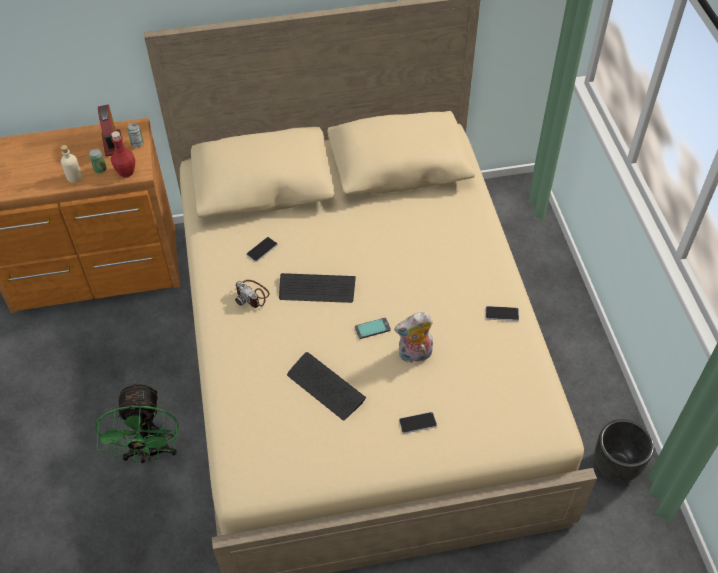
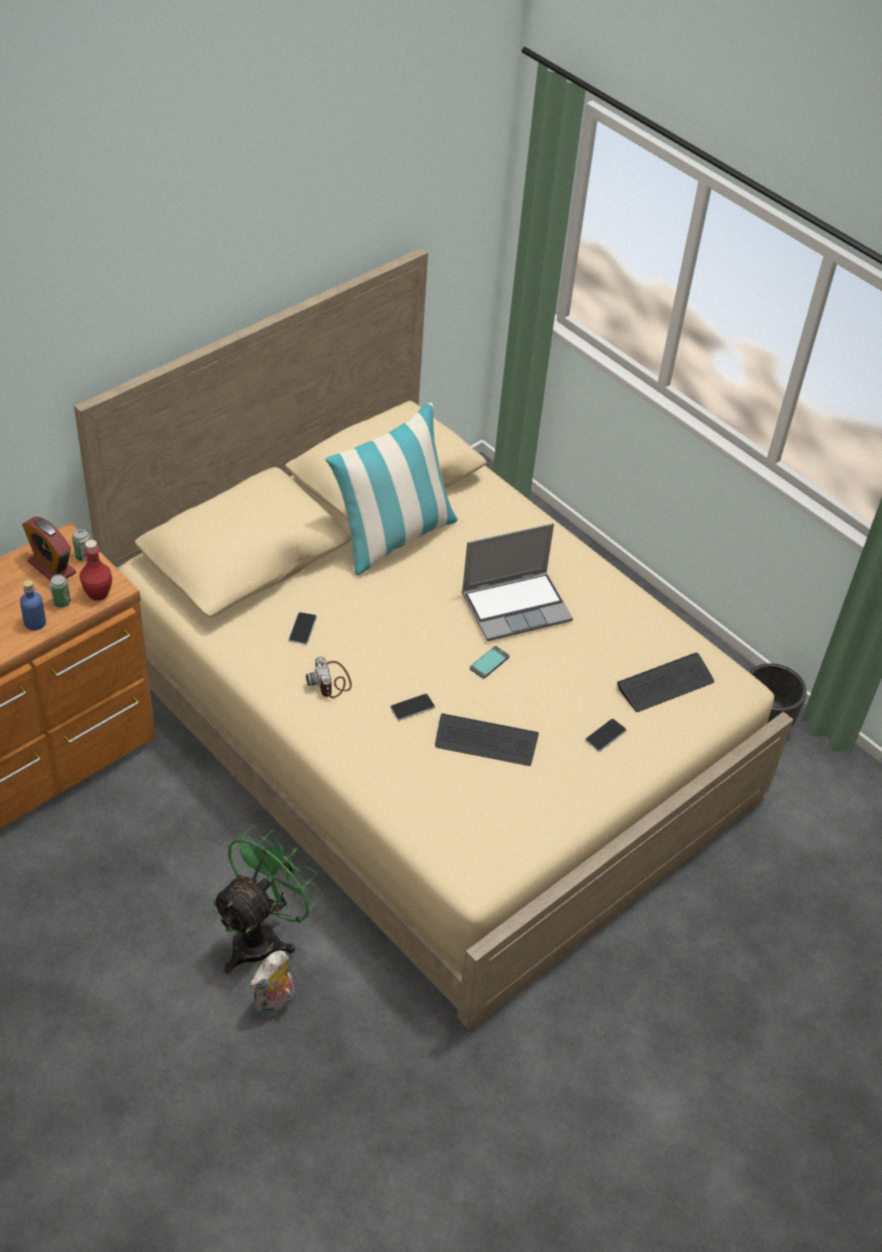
camera: 35 degrees left, 5 degrees down
beige bottle [61,145,82,183] -> blue bottle [20,580,46,631]
green fan [95,381,178,463] -> green fan turned 105 degrees counterclockwise [211,826,323,974]
camera [235,280,270,308] -> camera turned 60 degrees clockwise [306,656,352,698]
keyboard [279,273,356,303] -> keyboard moved to [617,653,714,712]
plush toy [394,312,433,363] -> plush toy moved to [250,951,294,1016]
phone [486,306,519,321] -> phone moved to [390,694,435,720]
none -> pillow [325,403,458,575]
none -> laptop [462,523,573,641]

